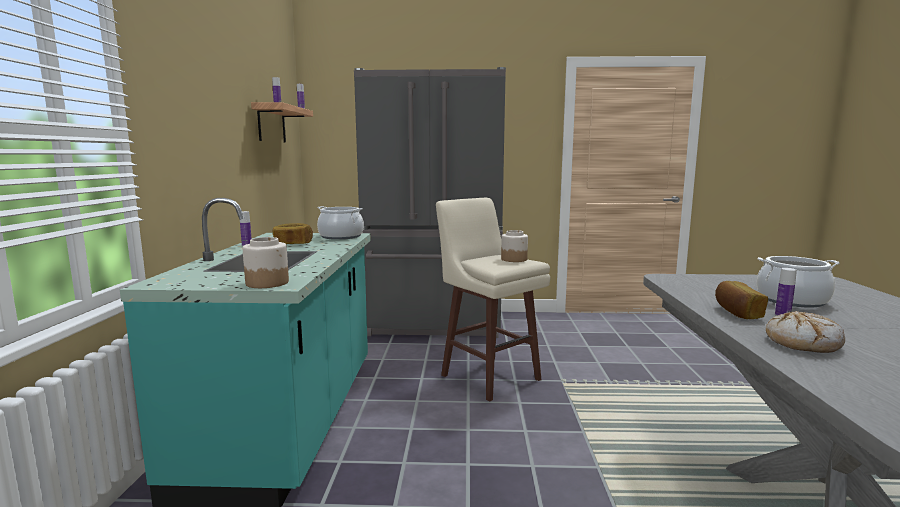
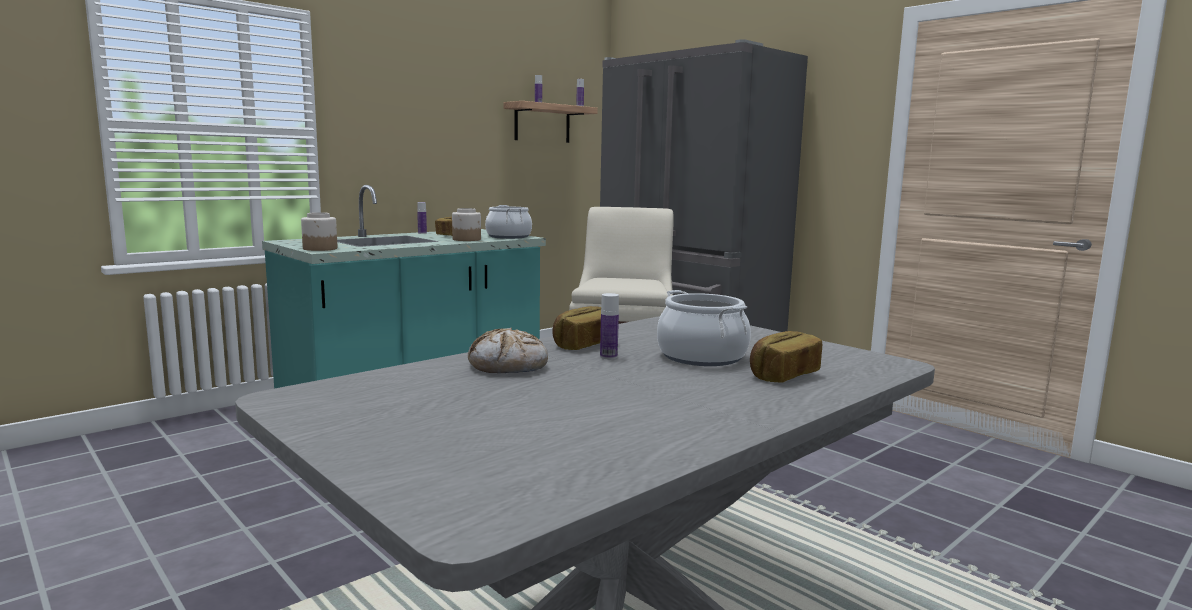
camera: 45 degrees right, 0 degrees up
jar [501,230,528,262] -> jar moved to [452,208,481,241]
none -> bread [750,331,822,383]

